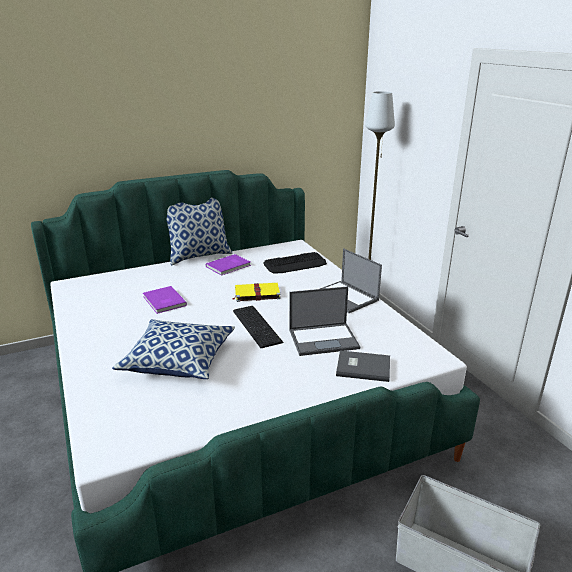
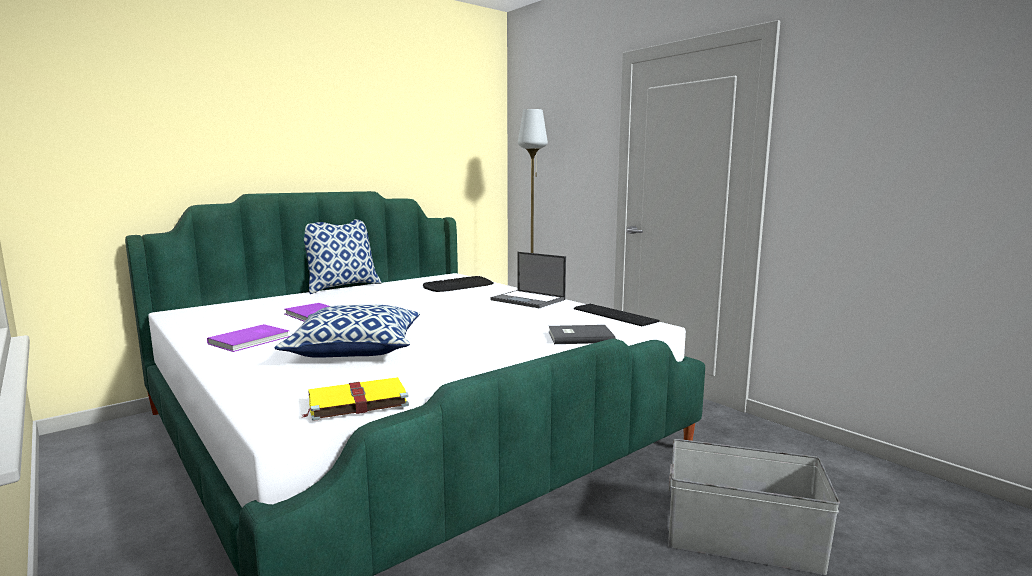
camera: 15 degrees left, 15 degrees down
purple book [206,254,251,276] -> purple book moved to [207,324,290,352]
yellow book [232,283,281,302] -> yellow book moved to [301,377,409,421]
keyboard [233,306,284,348] -> keyboard moved to [574,304,660,326]
laptop [289,286,360,356] -> none

